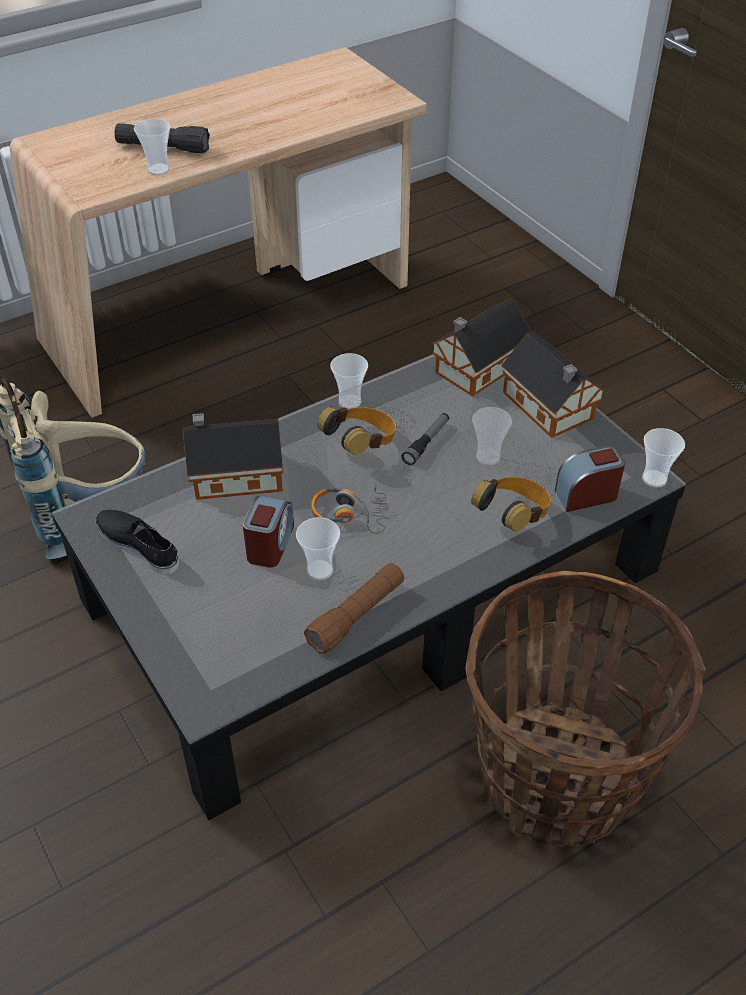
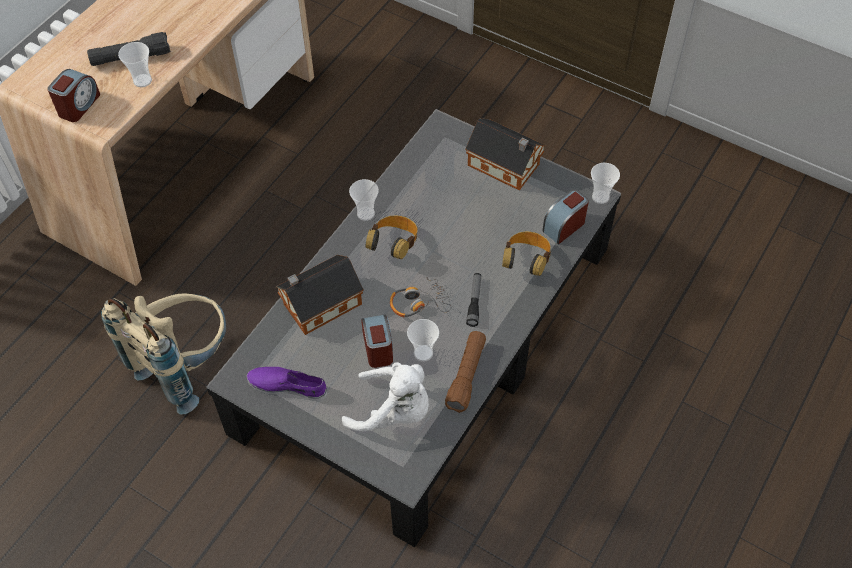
camera: 25 degrees left, 10 degrees up
black shoe [96,510,179,574] -> purple shoe [246,367,327,401]
flashlight [401,413,449,465] -> flashlight moved to [466,273,481,327]
toy house [431,299,531,397] -> none
basket [465,571,706,847] -> none
cup [472,407,512,465] -> none
none -> alarm clock [48,69,100,122]
none -> white plush toy [342,362,429,431]

